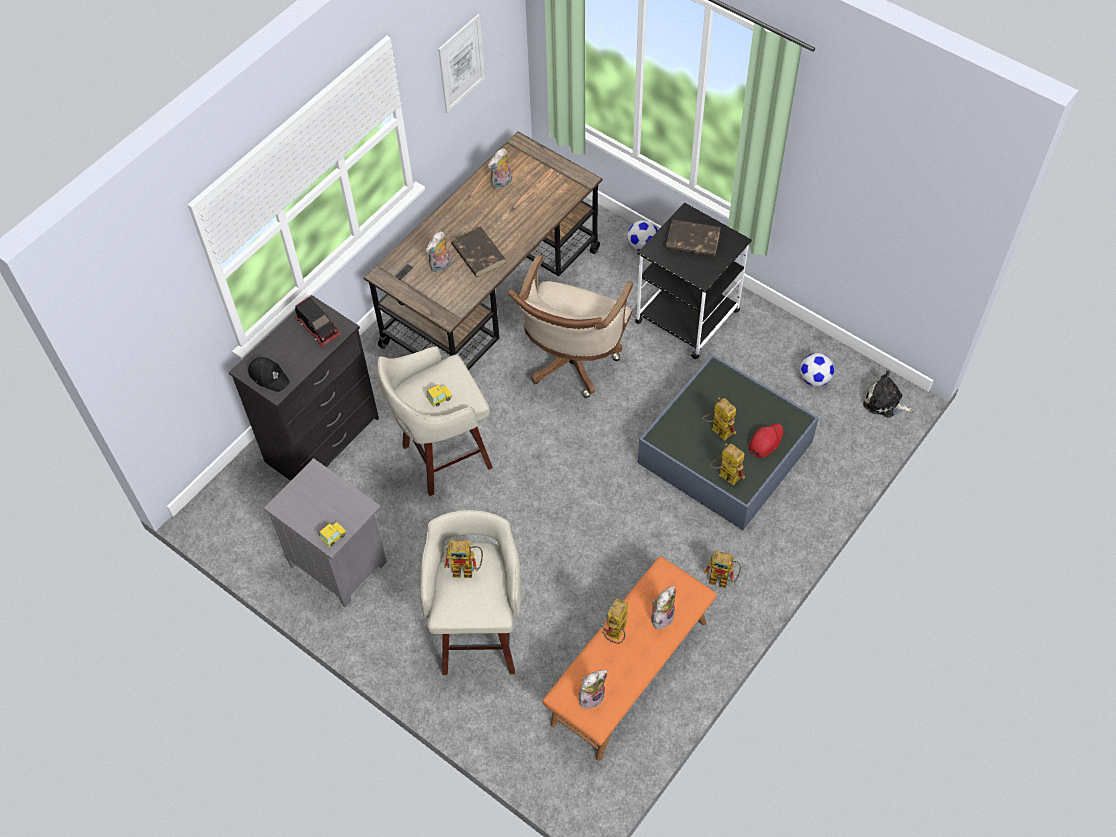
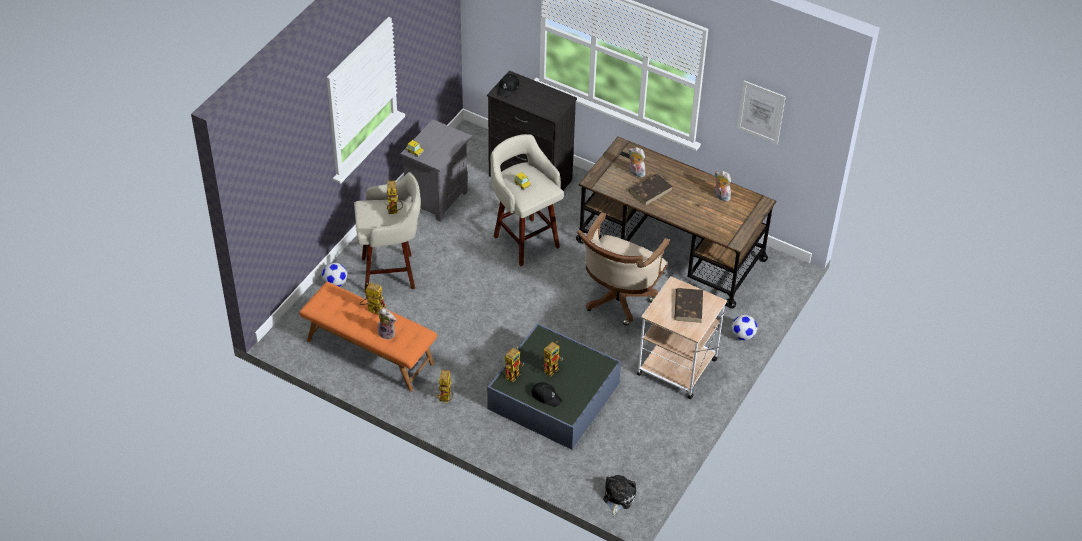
camera: 80 degrees right, 10 degrees down
toy truck [295,296,341,347] -> none
office chair [508,254,633,398] -> office chair turned 75 degrees counterclockwise [577,212,670,326]
plush toy [579,670,607,709] -> none
black cart [635,202,752,359] -> beige cart [637,276,727,399]
red cap [749,424,783,458] -> black cap [531,382,562,407]
football [800,353,834,387] -> football moved to [322,263,347,287]

